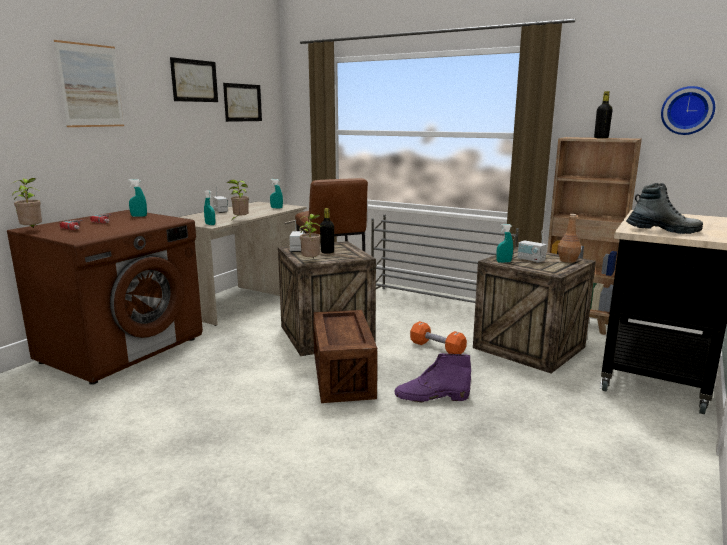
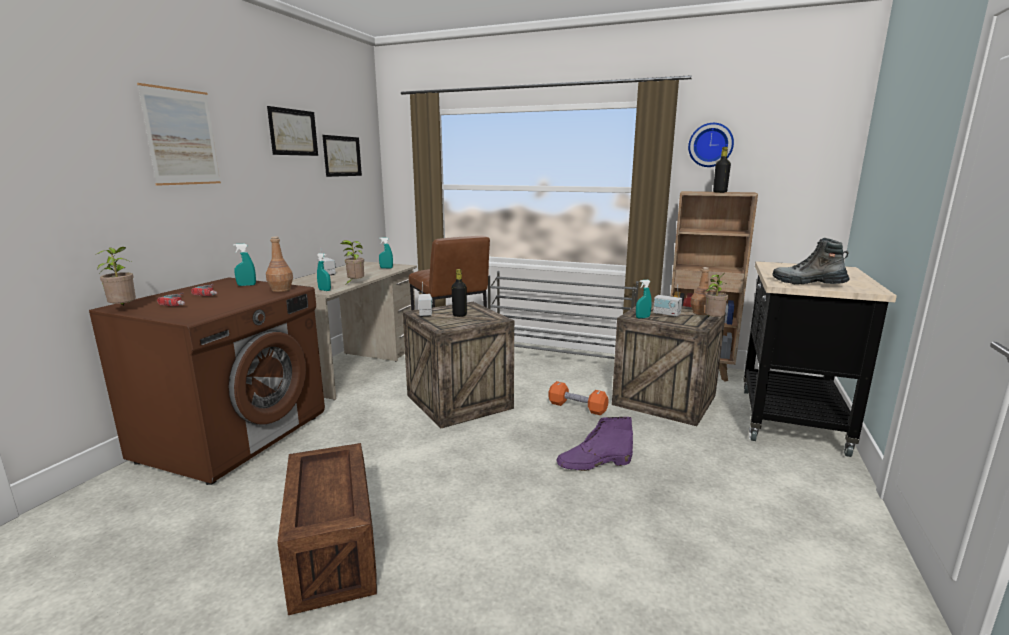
camera: 10 degrees left, 0 degrees up
potted plant [299,214,321,258] -> potted plant moved to [705,273,728,318]
crate [313,310,377,403] -> crate moved to [277,443,377,615]
boot [626,183,703,234] -> boot turned 150 degrees counterclockwise [773,238,850,285]
wall clock [661,86,715,135] -> wall clock moved to [688,123,734,167]
none -> brown bottle [266,237,293,292]

